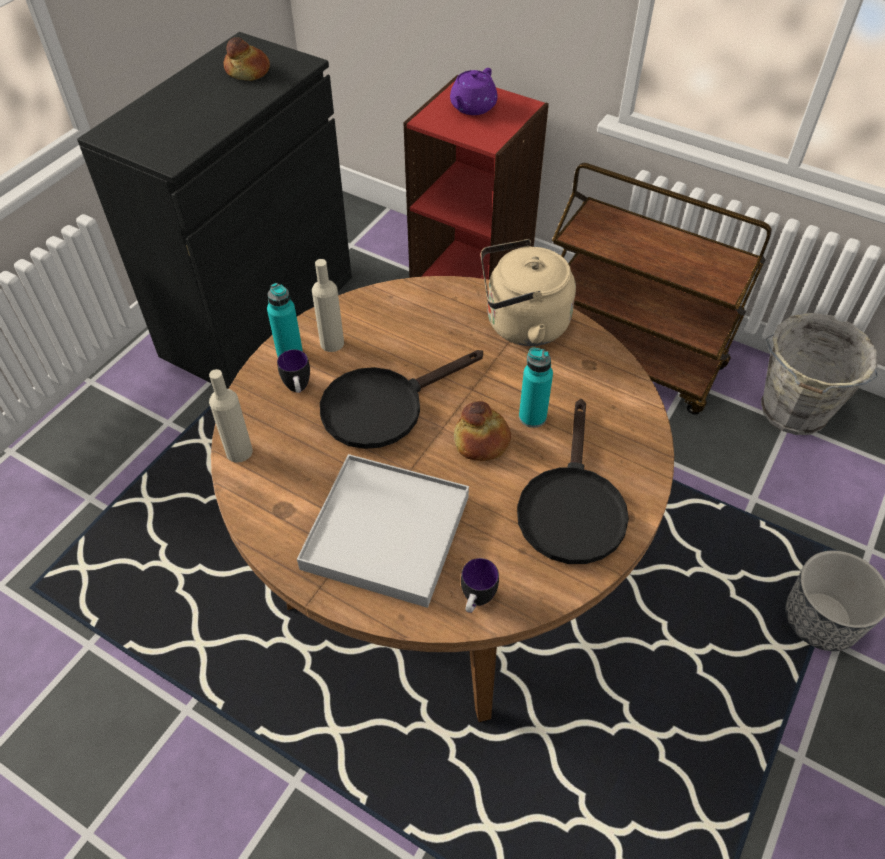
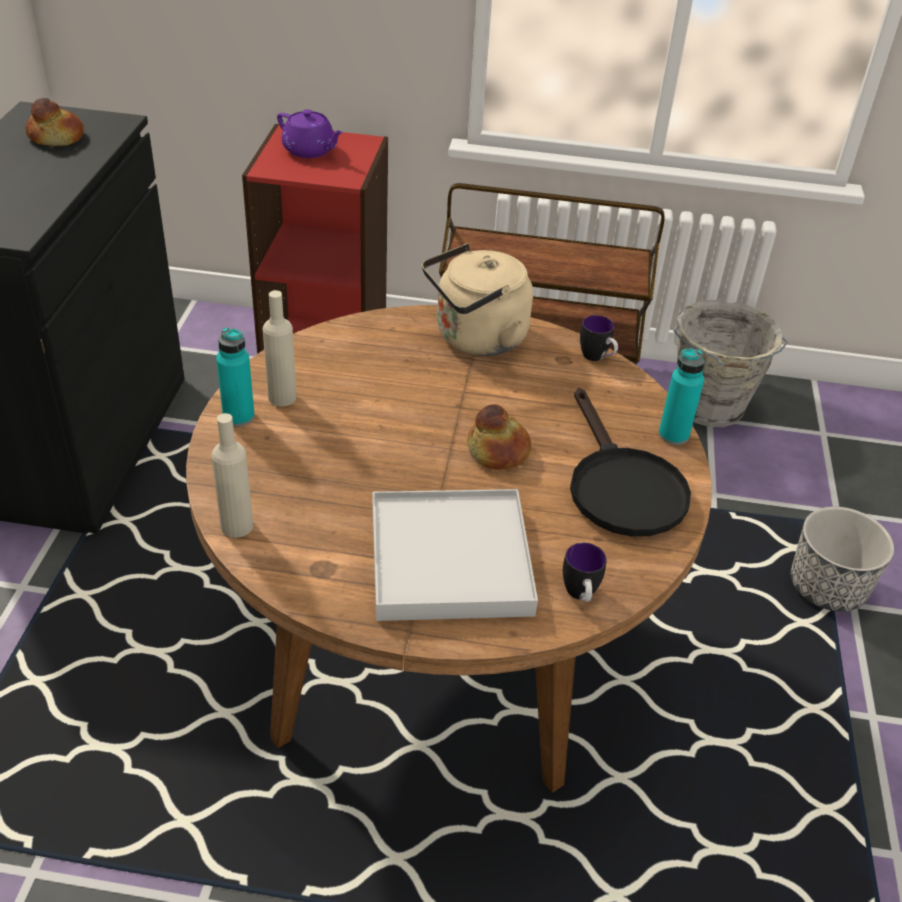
camera: 25 degrees left, 10 degrees down
mug [277,350,310,393] -> mug moved to [580,315,618,361]
black frying pan [320,350,483,449] -> none
purple teapot [450,68,498,115] -> purple teapot turned 60 degrees counterclockwise [277,109,344,158]
turquoise bottle [519,348,553,428] -> turquoise bottle moved to [659,349,704,445]

